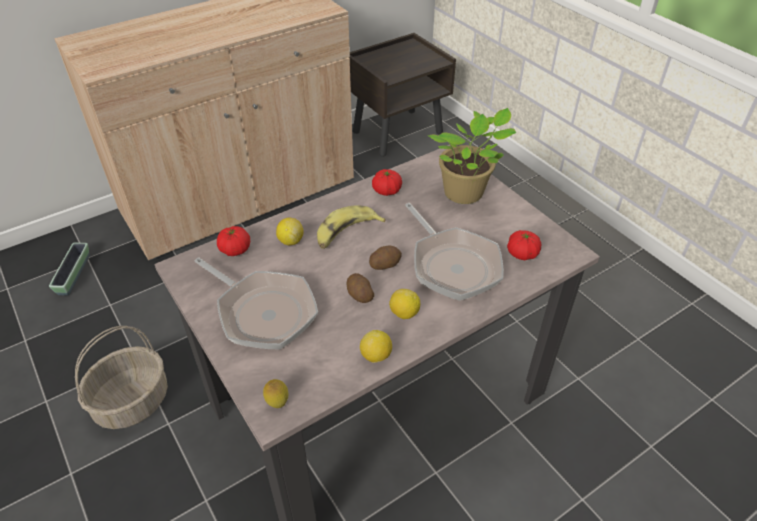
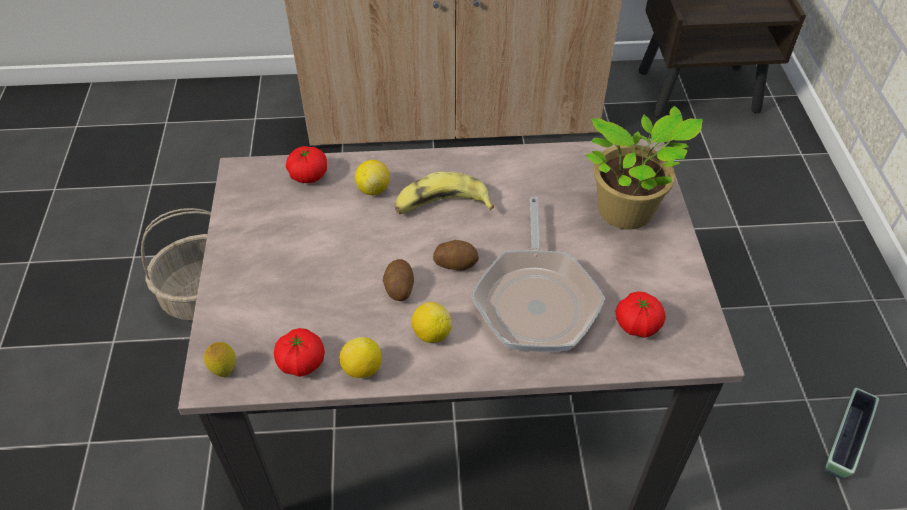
camera: 30 degrees right, 5 degrees up
planter [49,243,89,296] -> planter moved to [825,388,879,479]
frying pan [195,258,318,349] -> none
tomato [372,169,402,196] -> tomato moved to [274,328,325,377]

